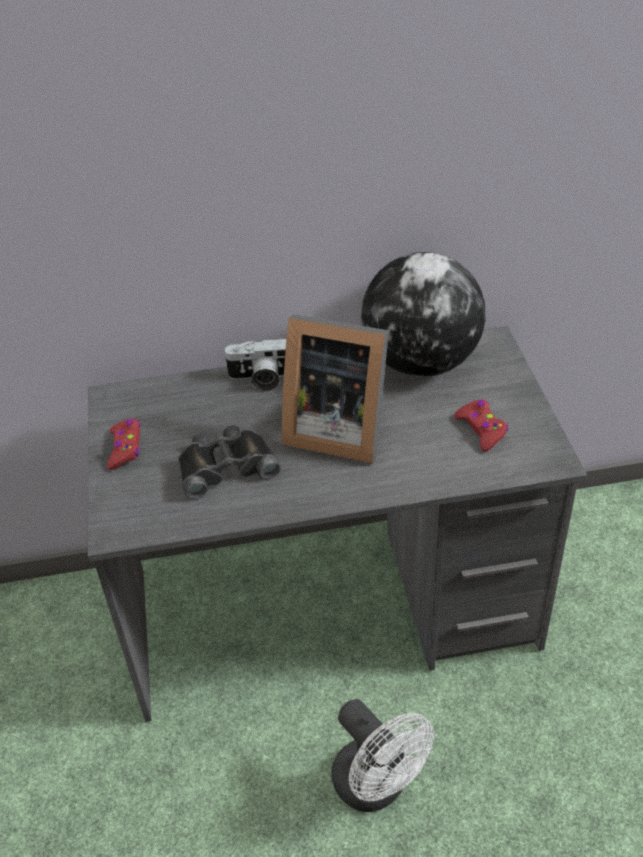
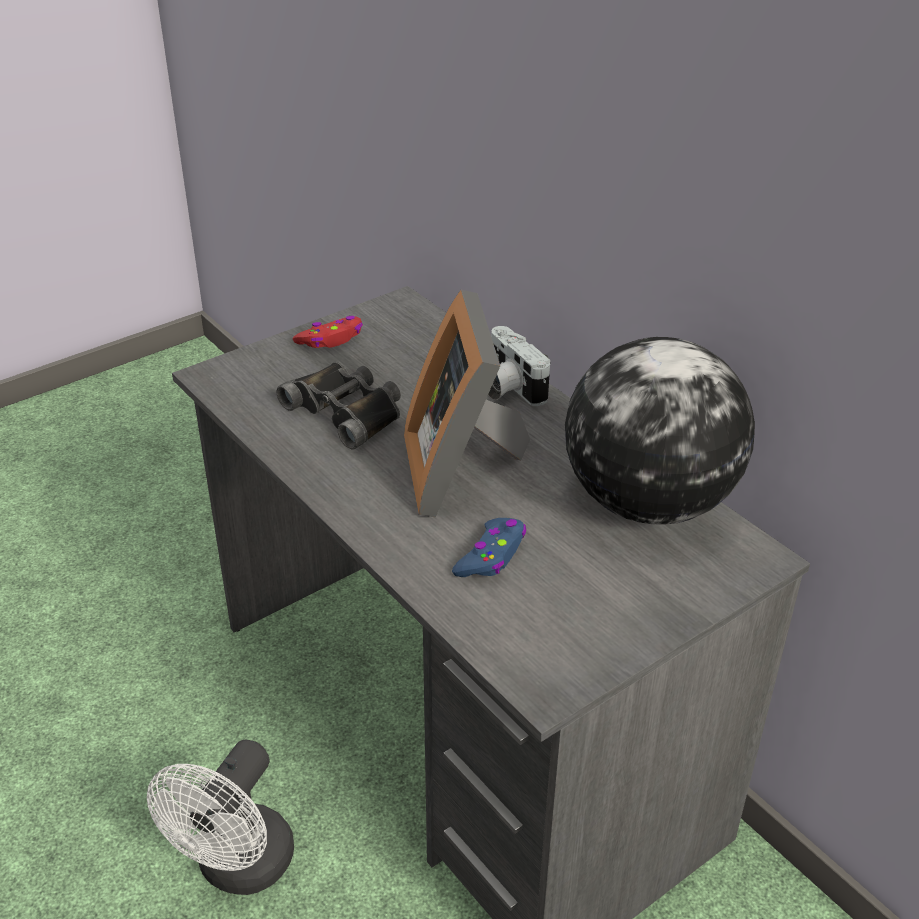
camera: 60 degrees right, 5 degrees down
red game controller [454,399,508,452] -> none
none -> blue game controller [452,518,526,577]

